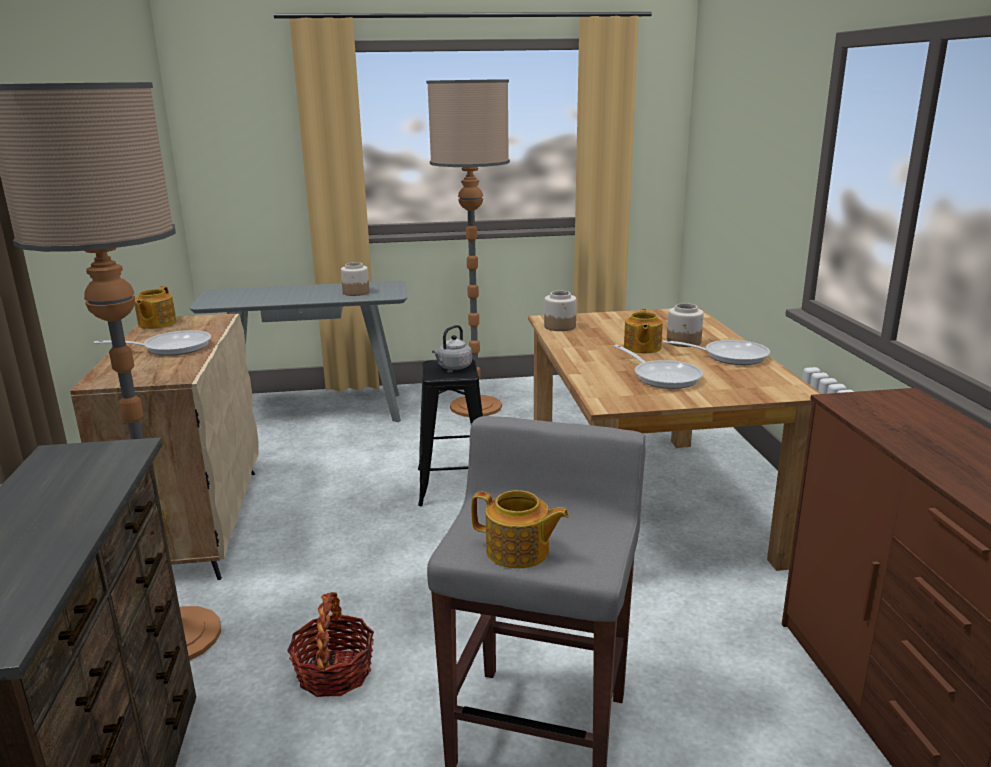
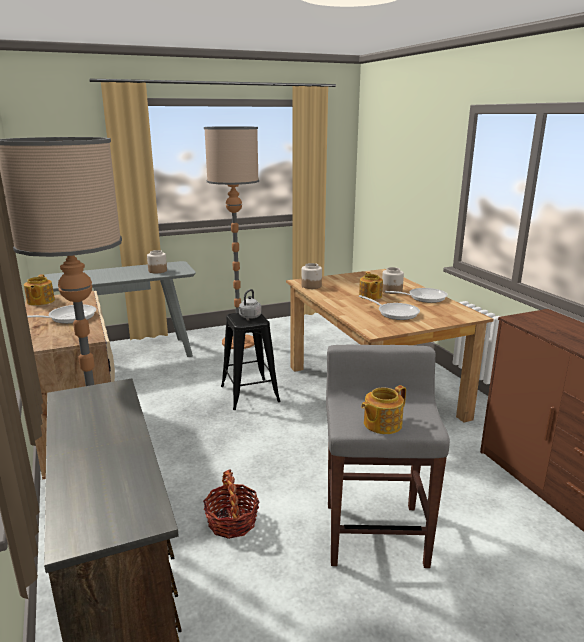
camera: 15 degrees left, 0 degrees up
teapot [471,490,569,569] -> teapot turned 135 degrees clockwise [361,385,406,434]

